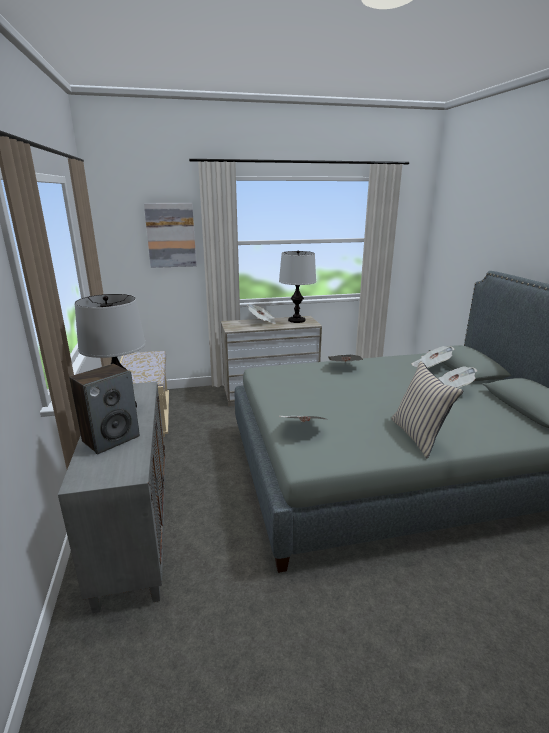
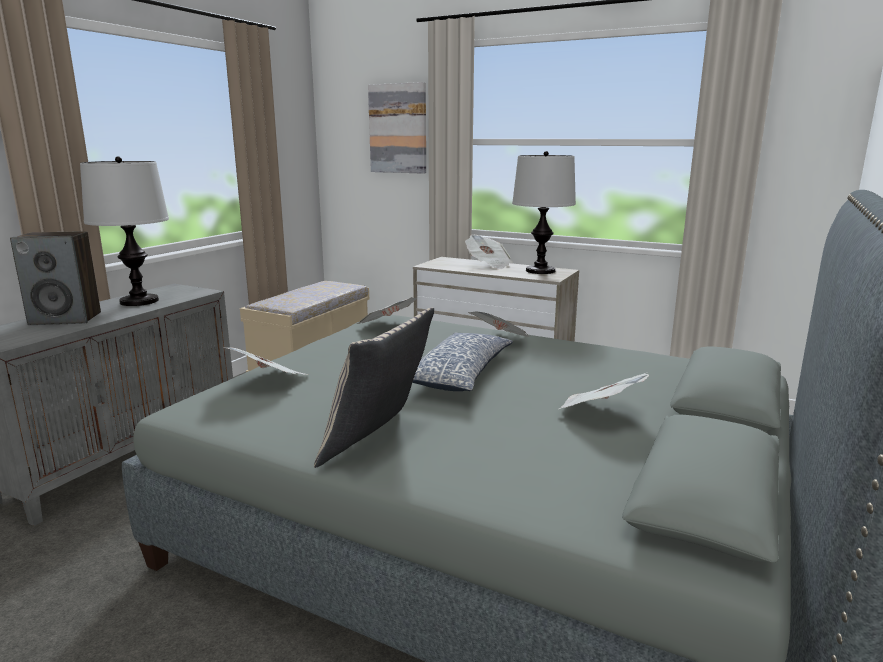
camera: 40 degrees right, 5 degrees down
newspaper [412,346,455,368] -> newspaper moved to [357,297,417,324]
none -> pillow [412,333,513,391]

